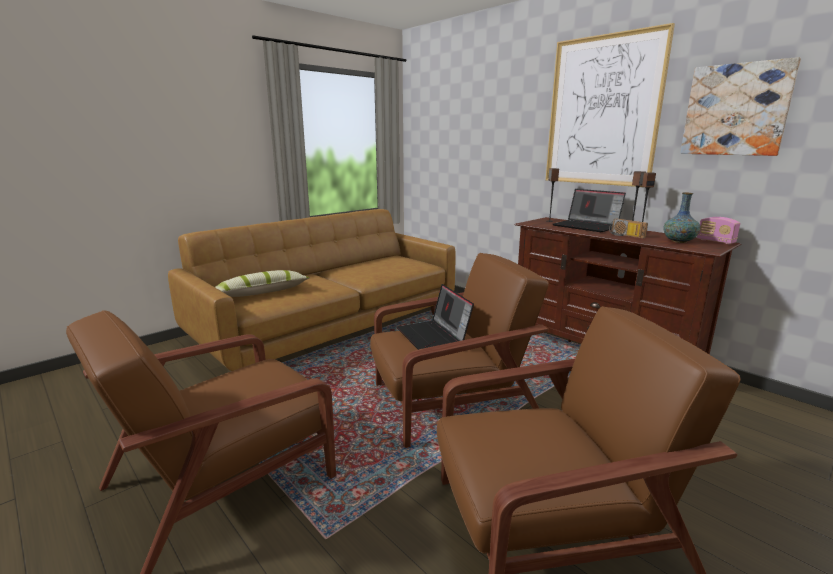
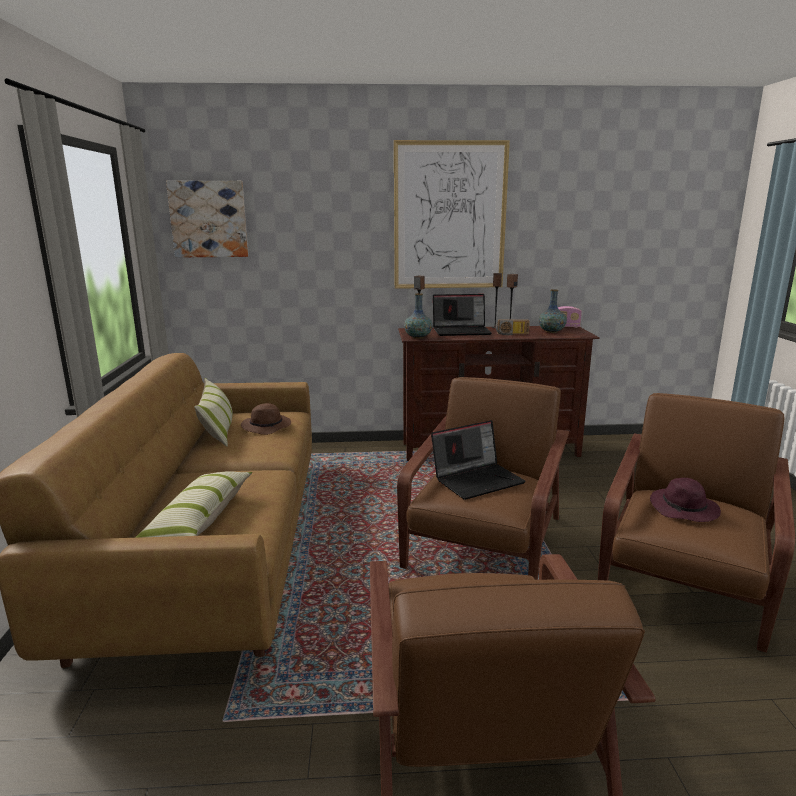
camera: 50 degrees left, 0 degrees up
laptop [397,284,474,350] -> laptop turned 45 degrees counterclockwise [431,420,526,500]
picture [680,57,801,156] -> picture moved to [166,181,249,258]
none -> pillow [194,378,233,447]
none -> brown hat [241,403,291,435]
none -> vase [404,293,432,339]
none -> purple hat [650,478,721,522]

